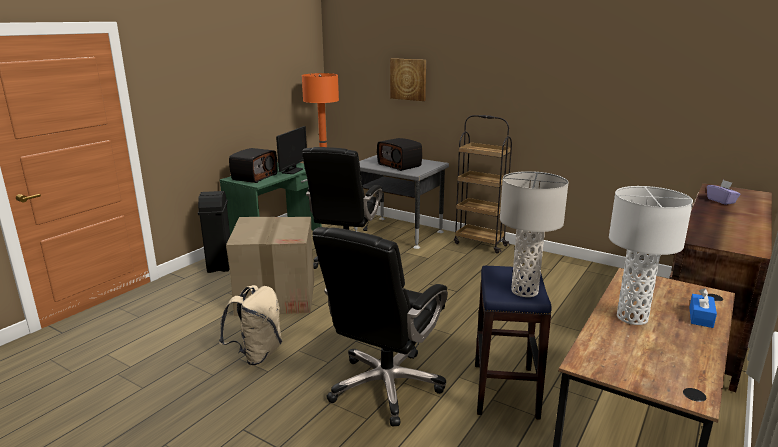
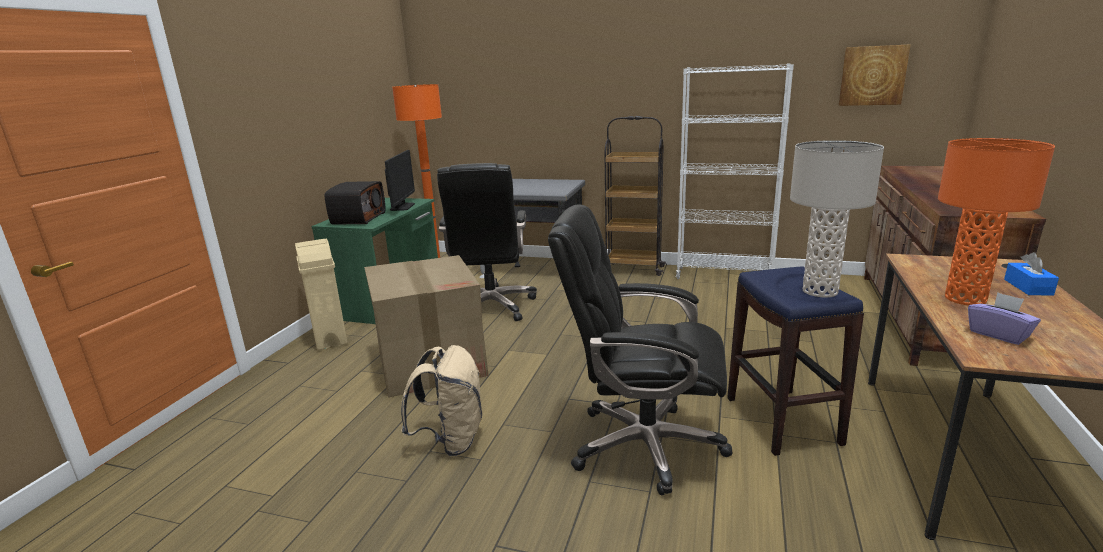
camera: 15 degrees left, 0 degrees up
black trash can [198,191,230,273] -> beige trash can [295,239,347,351]
black office chair [312,227,448,427] -> black office chair turned 90 degrees clockwise [548,205,732,495]
radio [377,138,422,171] -> none
picture [390,58,426,101] -> picture moved to [839,45,910,106]
white table lamp [609,186,693,325] -> orange table lamp [938,138,1055,305]
purple tissue box [707,180,741,205] -> purple tissue box moved to [968,292,1041,345]
none -> white bookcase [676,63,794,279]

